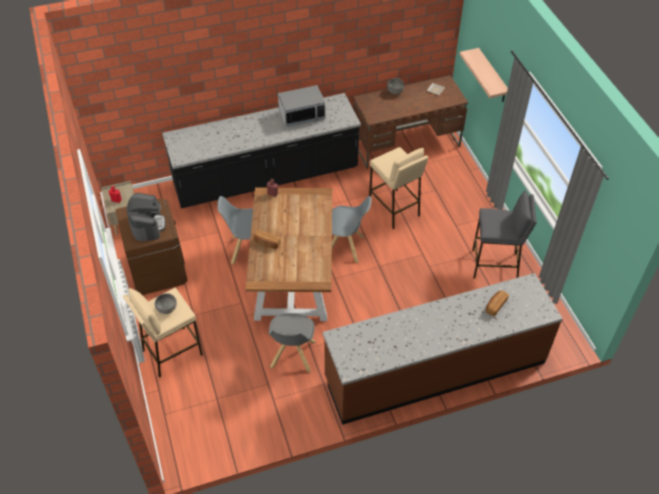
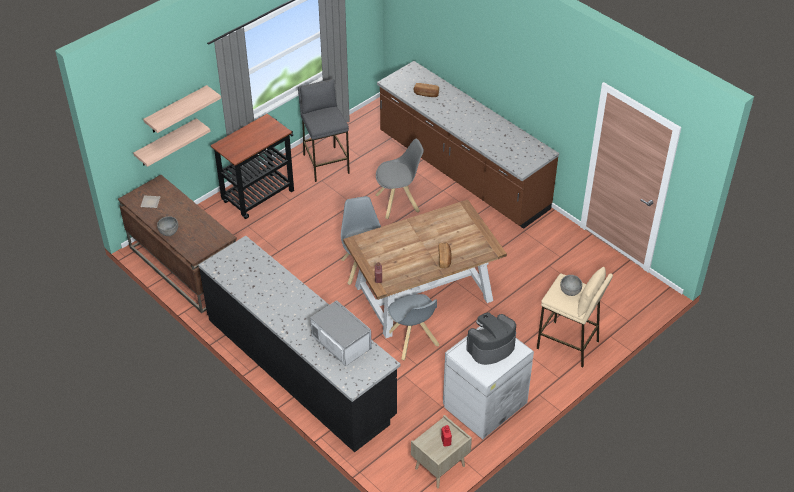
camera: 115 degrees left, 5 degrees down
brown washing machine [115,198,187,295] -> white washing machine [443,326,534,439]
grey chair [269,314,316,373] -> grey chair moved to [375,139,424,219]
microwave [278,85,325,127] -> microwave moved to [310,300,372,366]
beige stool [369,147,428,229] -> none
none -> shelf [133,118,211,167]
none -> black cart [211,114,294,219]

